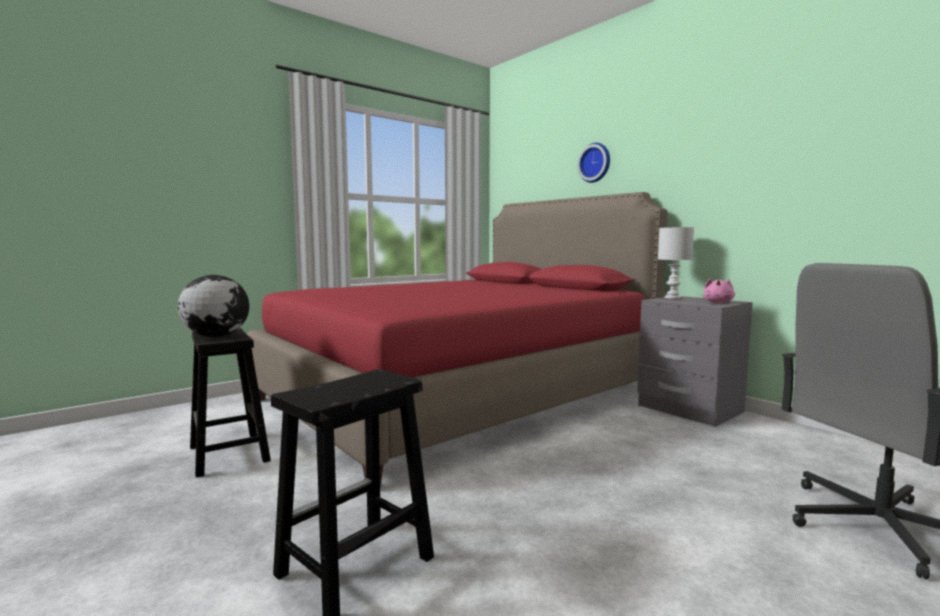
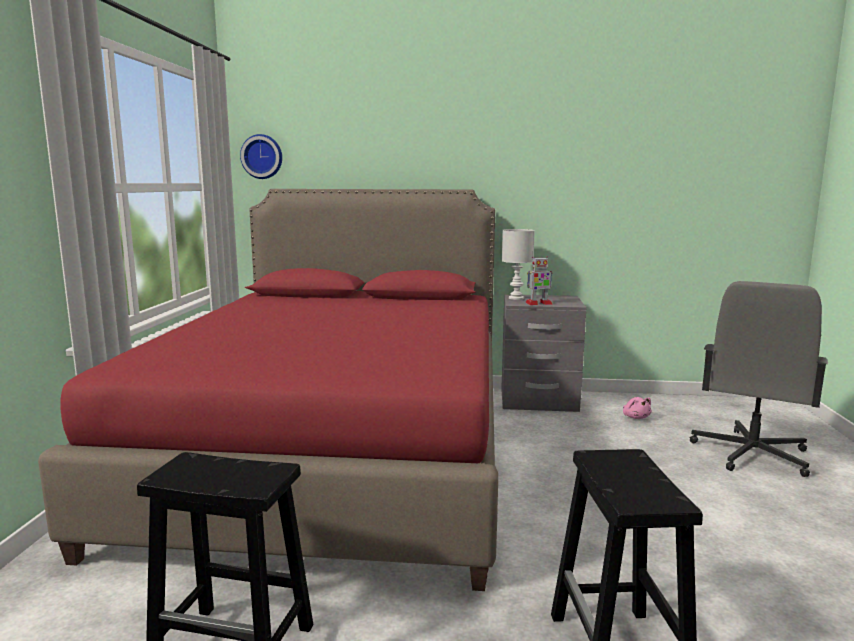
camera: 45 degrees left, 5 degrees up
globe [178,275,249,337] -> none
wall clock [577,143,610,183] -> wall clock moved to [240,134,282,179]
pink plush toy [703,278,735,303] -> pink plush toy moved to [623,397,651,419]
none -> toy robot [525,257,553,305]

